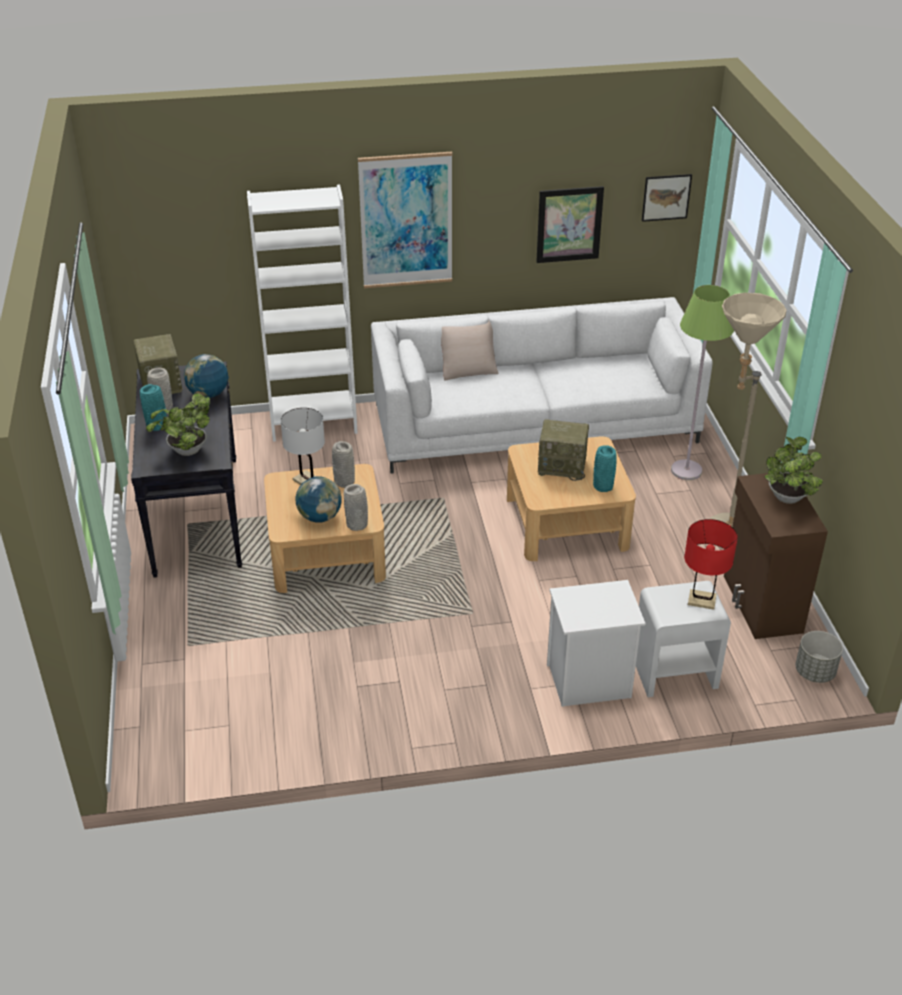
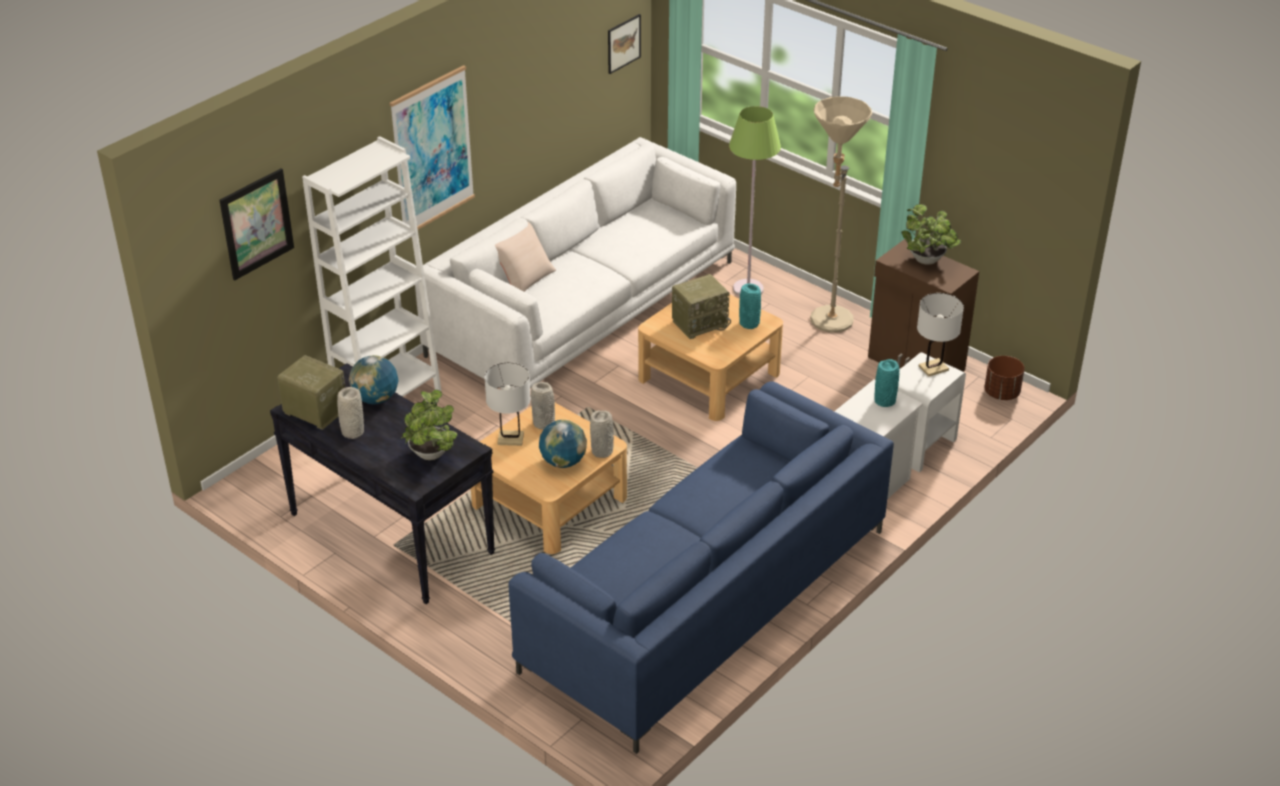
camera: 40 degrees left, 0 degrees up
turquoise vase [140,384,167,431] -> turquoise vase moved to [874,359,900,407]
picture [536,186,604,263] -> picture moved to [219,168,294,280]
red table lamp [684,519,738,610] -> white table lamp [917,293,964,377]
grey planter [795,631,843,683] -> brown planter [984,356,1025,400]
none -> blue sofa [509,381,894,754]

